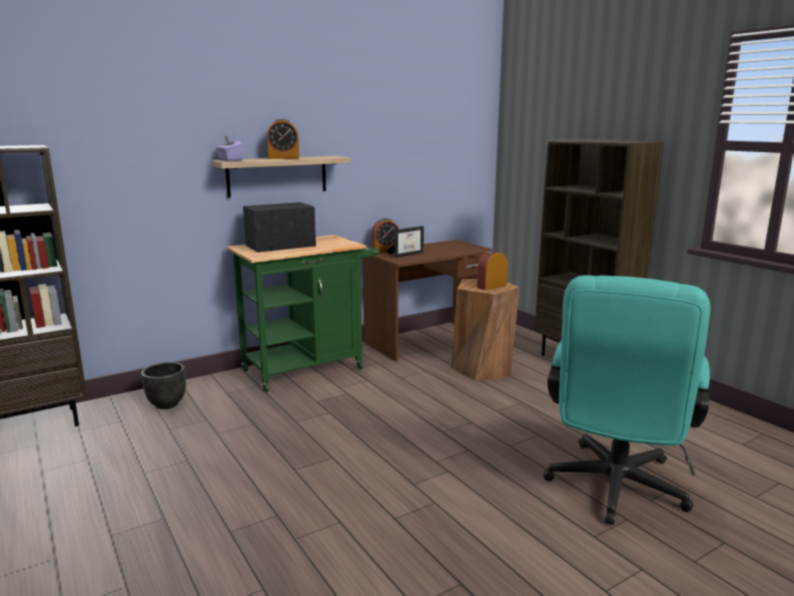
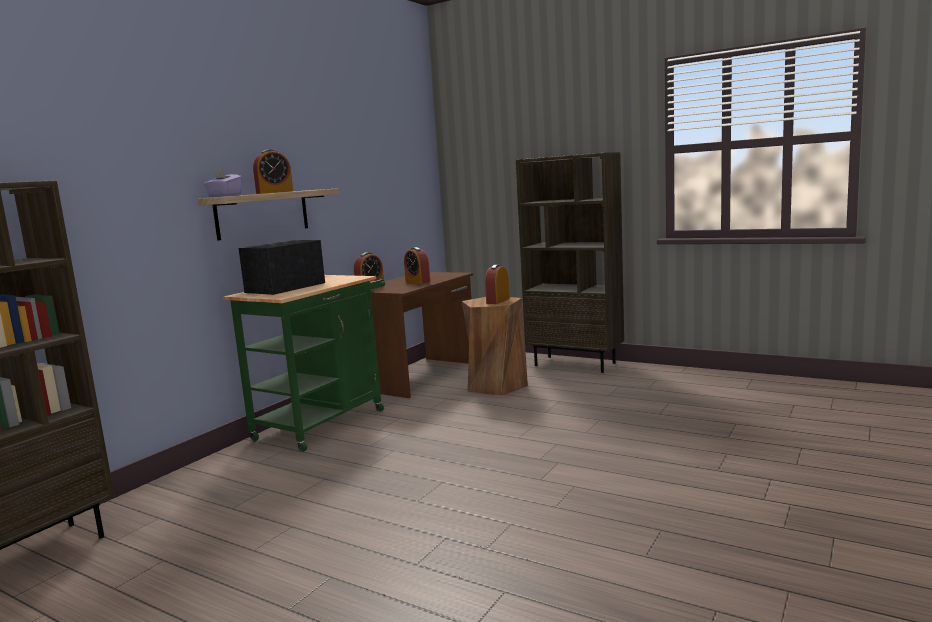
camera: 25 degrees left, 5 degrees down
black planter [141,362,186,409] -> none
picture frame [387,226,424,258] -> none
turquoise office chair [543,275,710,525] -> none
none -> alarm clock [404,247,430,284]

